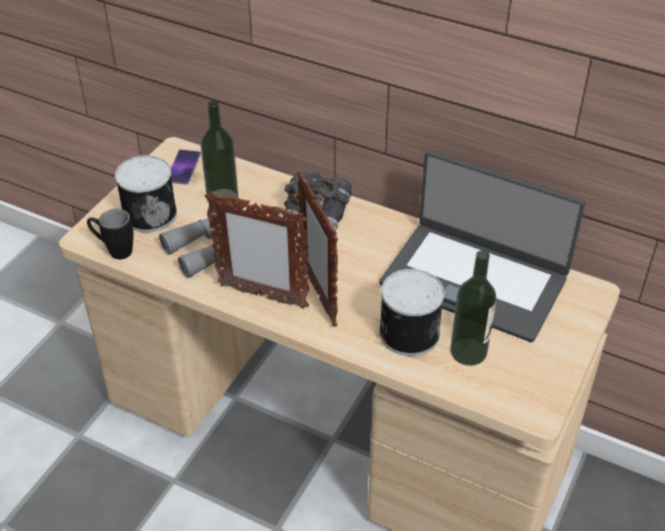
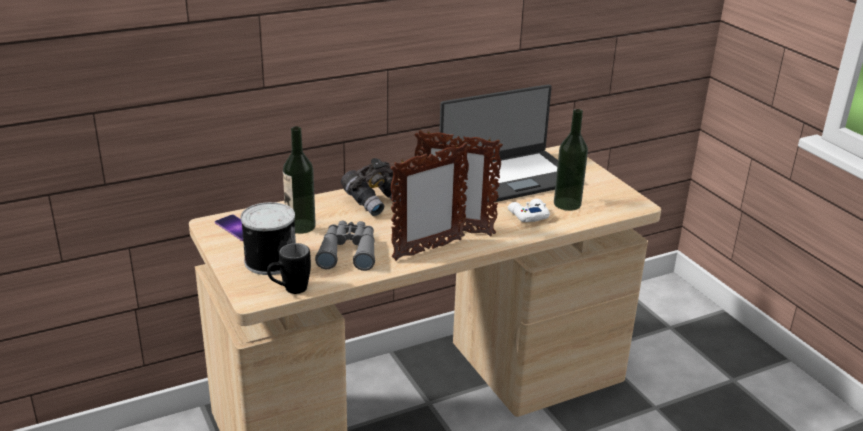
camera: 55 degrees left, 15 degrees down
can [379,269,445,356] -> white game controller [508,199,550,222]

